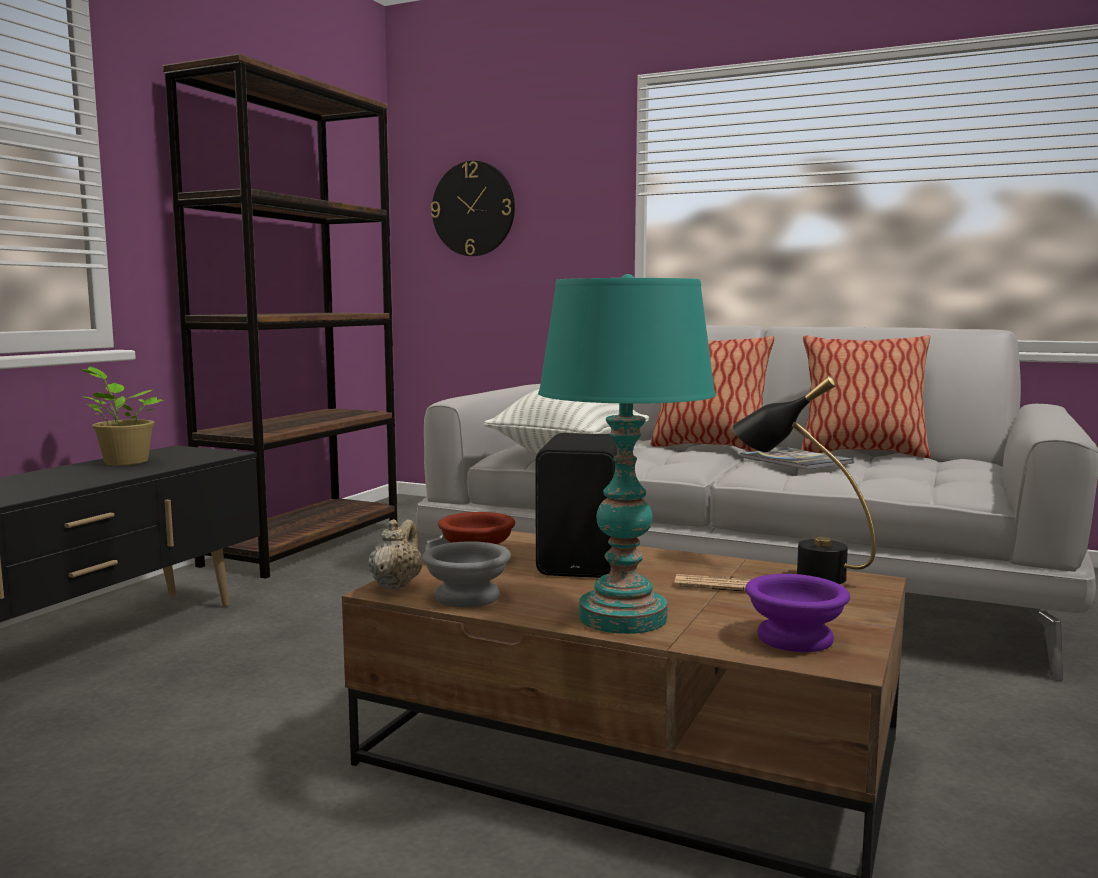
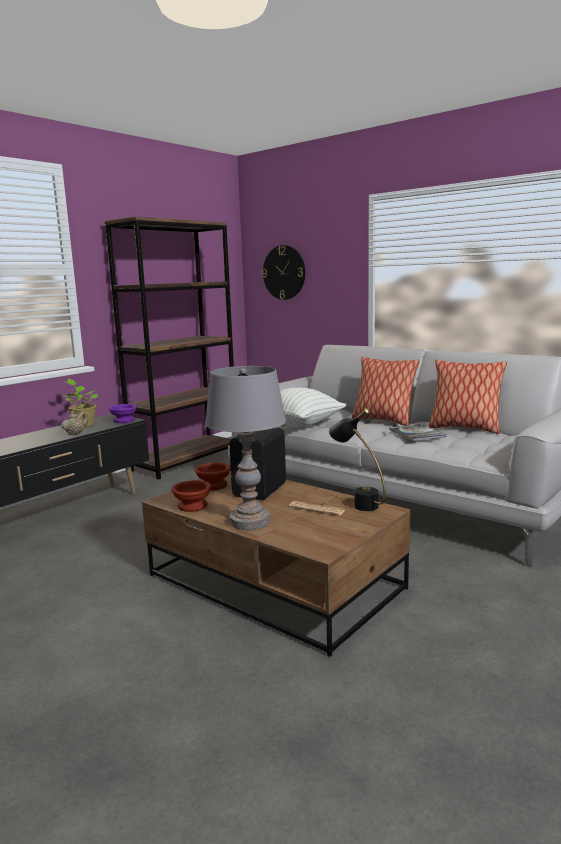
camera: 15 degrees right, 5 degrees up
beige teapot [369,519,422,590] -> beige teapot moved to [61,411,88,435]
grey bowl [422,541,511,608] -> brown bowl [171,480,212,512]
turquoise table lamp [538,274,716,634] -> grey table lamp [205,366,286,530]
purple bowl [745,574,850,652] -> purple bowl moved to [108,404,137,423]

